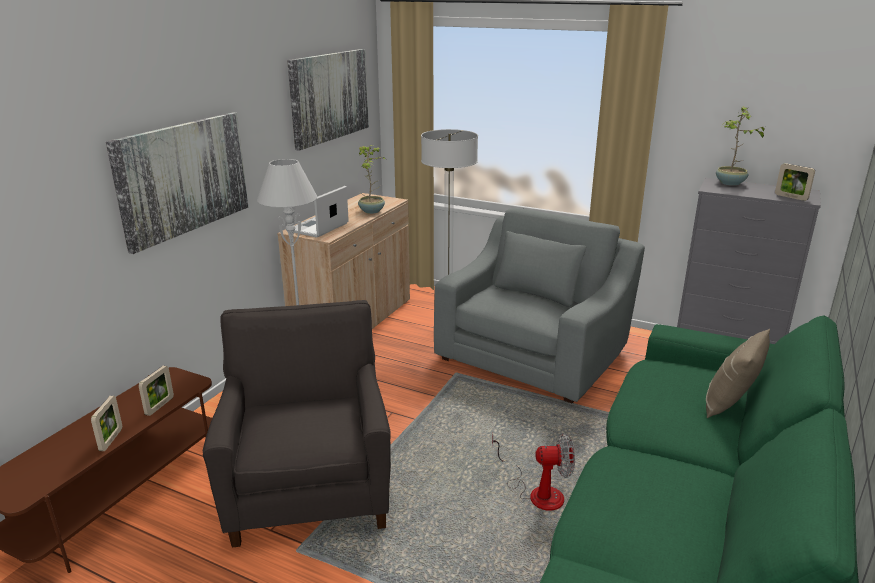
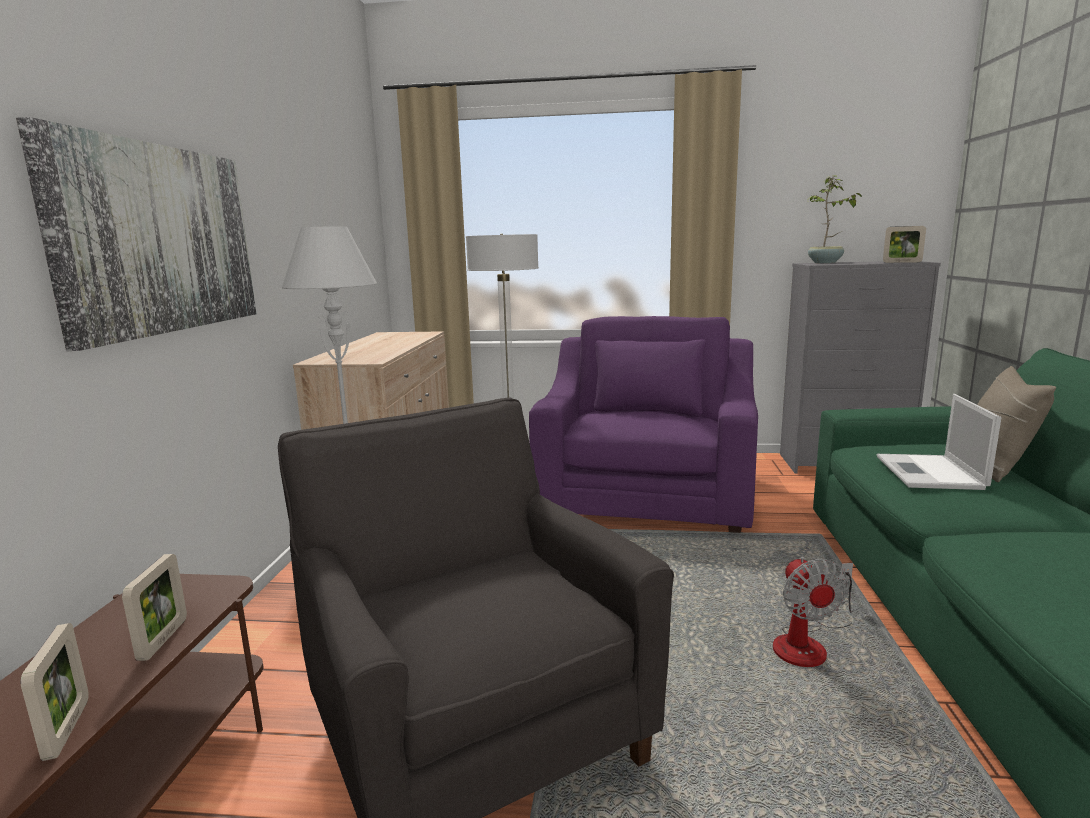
camera: 20 degrees left, 10 degrees down
picture [287,49,369,151] -> none
laptop [294,186,349,238] -> laptop moved to [877,394,1001,490]
potted plant [358,145,385,214] -> none
grey armchair [434,208,645,403] -> purple armchair [529,316,758,533]
fan [492,433,575,511] -> fan turned 105 degrees clockwise [773,557,853,667]

